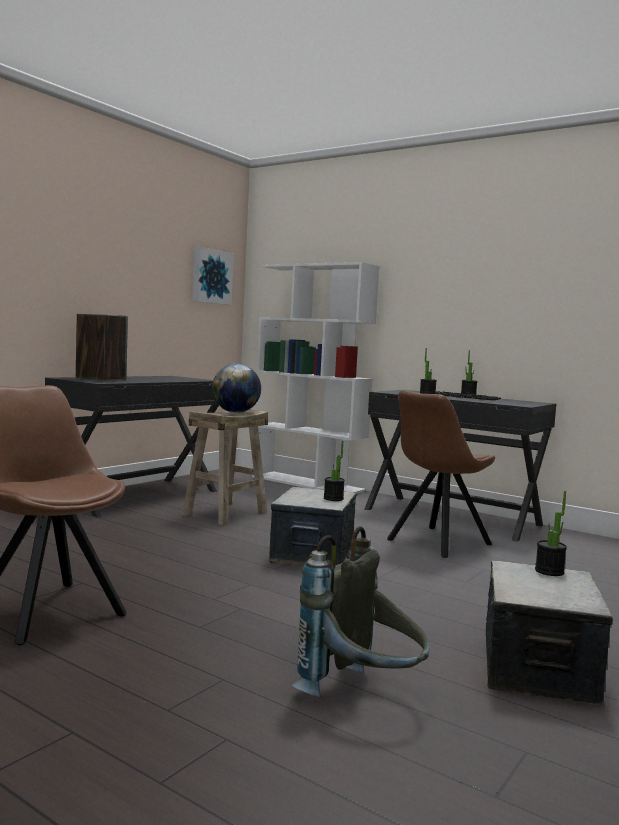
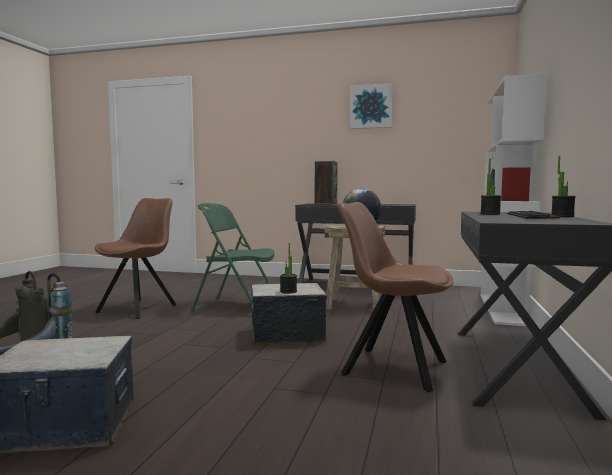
camera: 70 degrees right, 0 degrees up
picture [192,247,234,305] -> picture moved to [350,83,393,129]
potted plant [535,491,567,576] -> none
none -> green chair [191,203,274,312]

